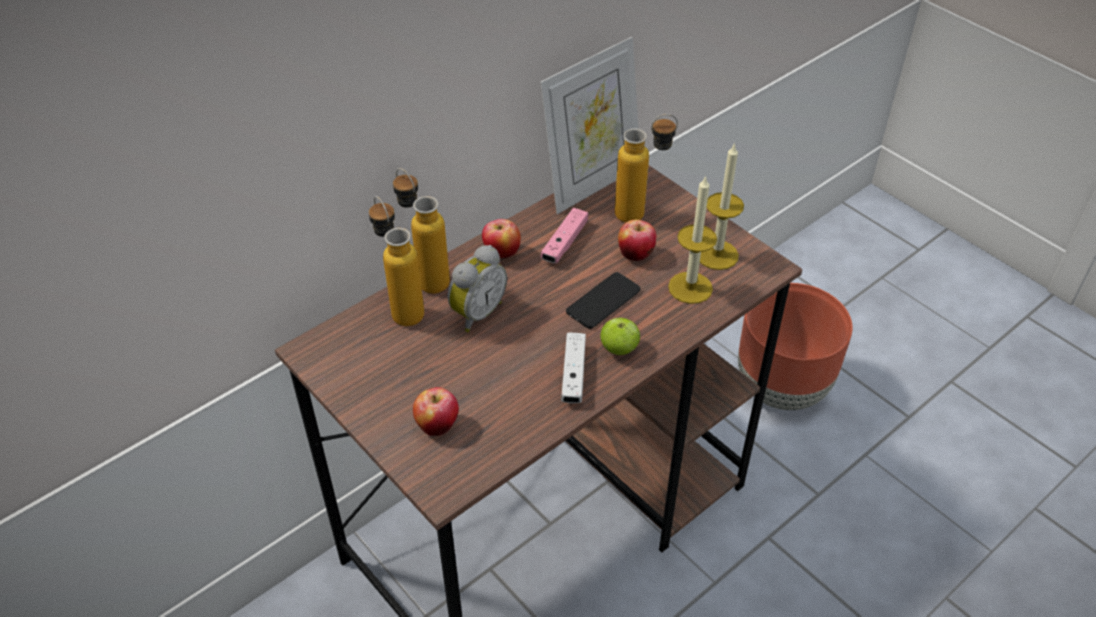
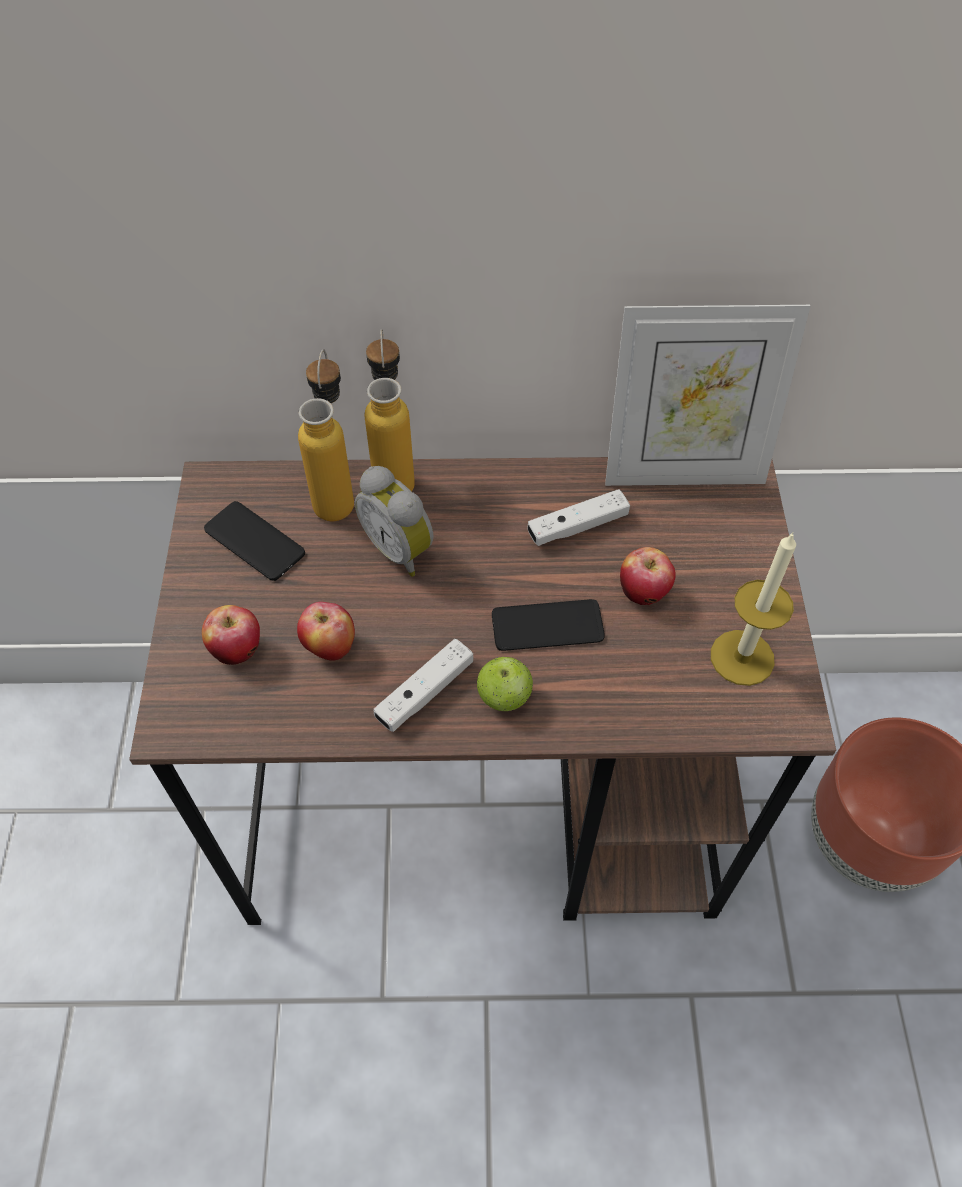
camera: 40 degrees right, 10 degrees up
alarm clock [448,245,507,332] -> alarm clock turned 60 degrees clockwise [355,466,433,577]
apple [482,219,521,260] -> apple moved to [297,602,355,661]
pink game controller [541,208,588,263] -> white game controller [527,489,630,546]
bottle [615,114,678,223] -> none
candle [668,175,717,304] -> none
none -> phone [204,501,305,581]

